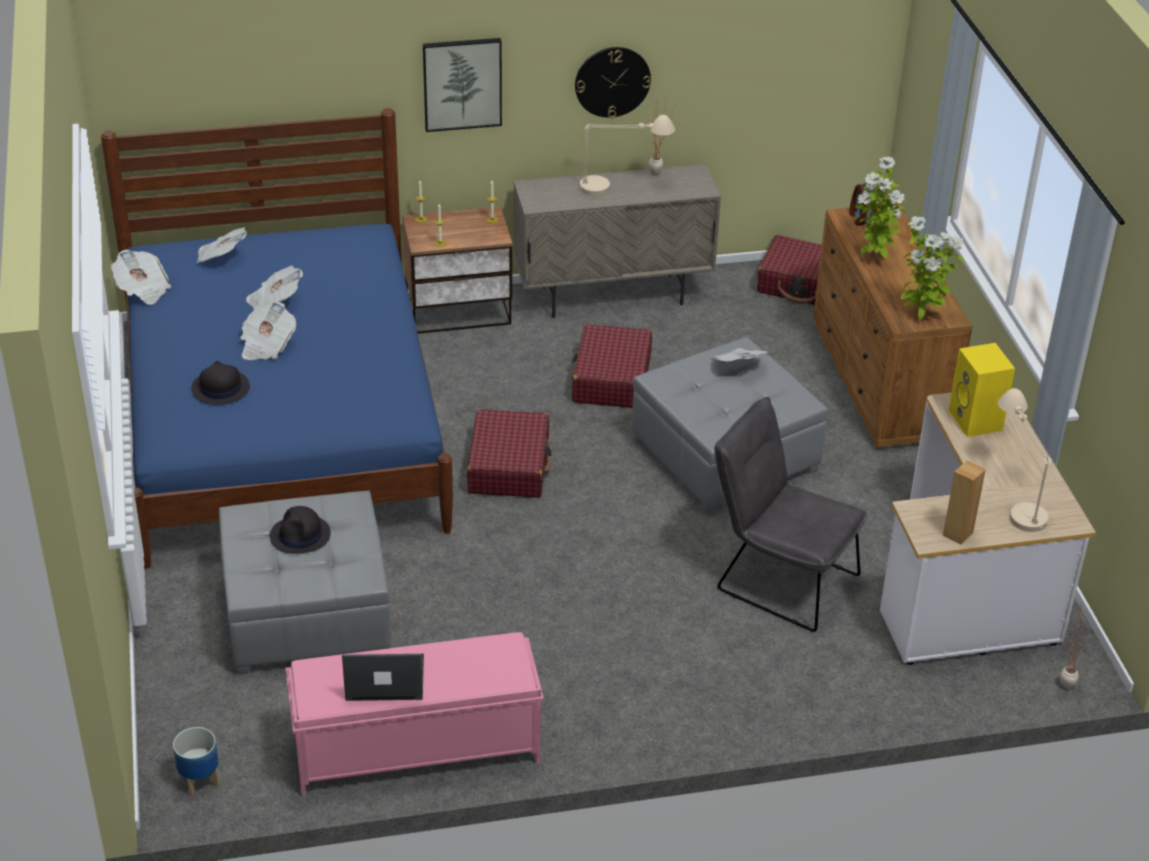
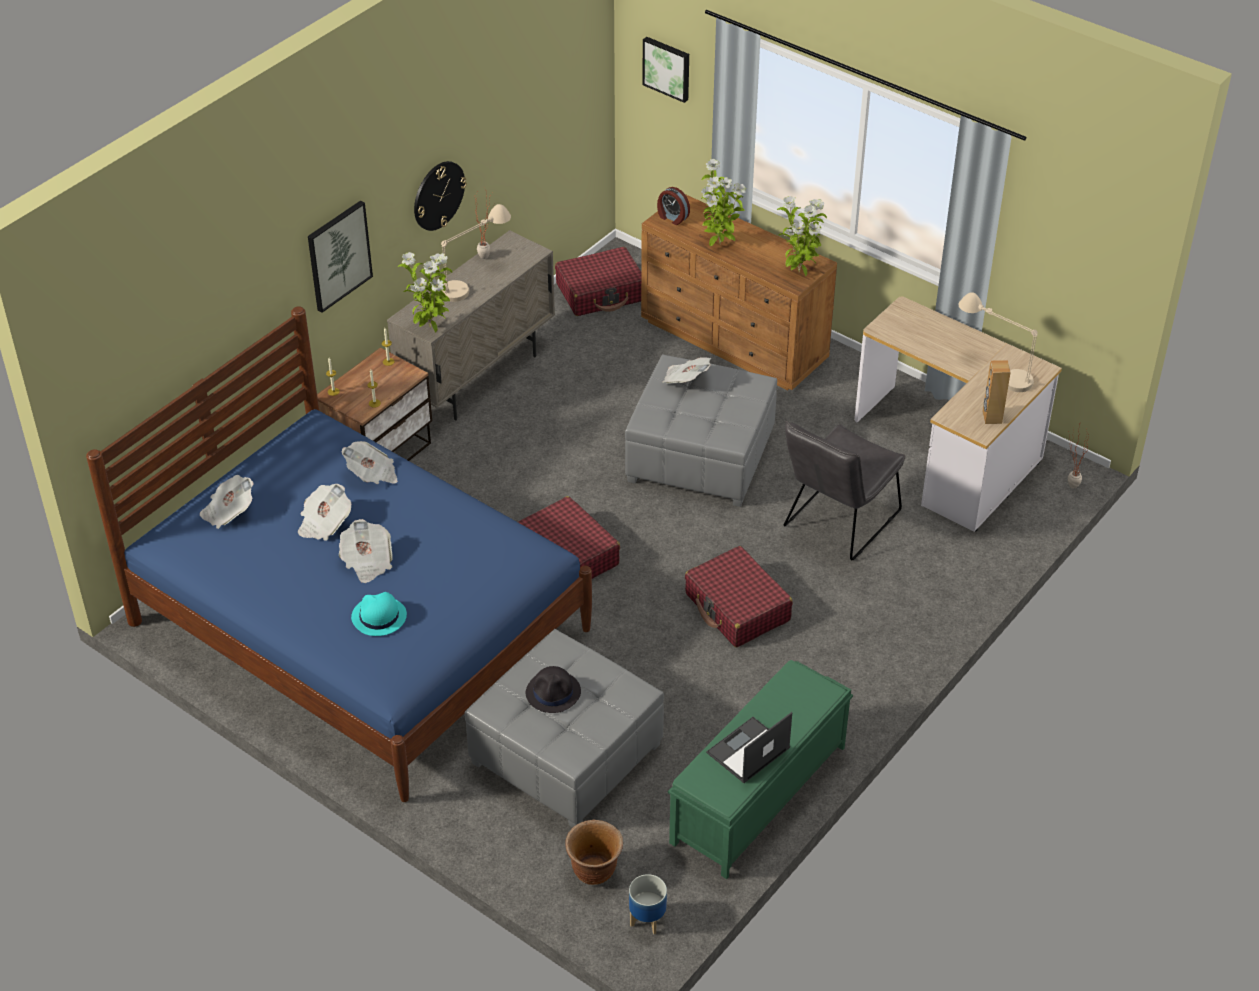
camera: 40 degrees left, 5 degrees up
newspaper [111,250,171,305] -> newspaper moved to [342,441,398,484]
black hat [192,361,250,405] -> turquoise hat [351,592,407,636]
pink bench [285,632,544,796] -> green bench [668,660,853,879]
red suitcase [571,324,652,408] -> red suitcase moved to [685,546,793,647]
grey chair [714,397,867,632] -> grey chair turned 45 degrees counterclockwise [784,421,905,560]
yellow speaker [948,343,1015,437] -> none
none -> potted plant [398,252,452,332]
none -> brown planter [565,819,623,885]
none -> picture [642,37,689,103]

